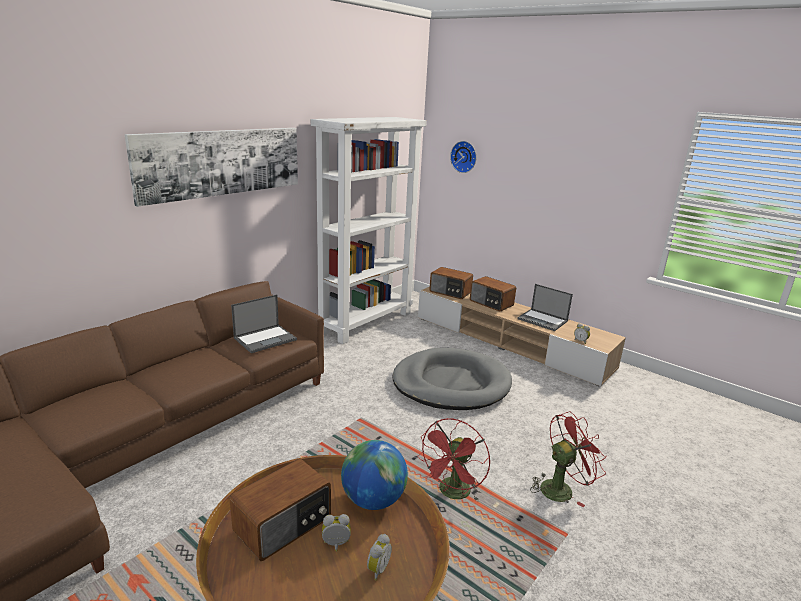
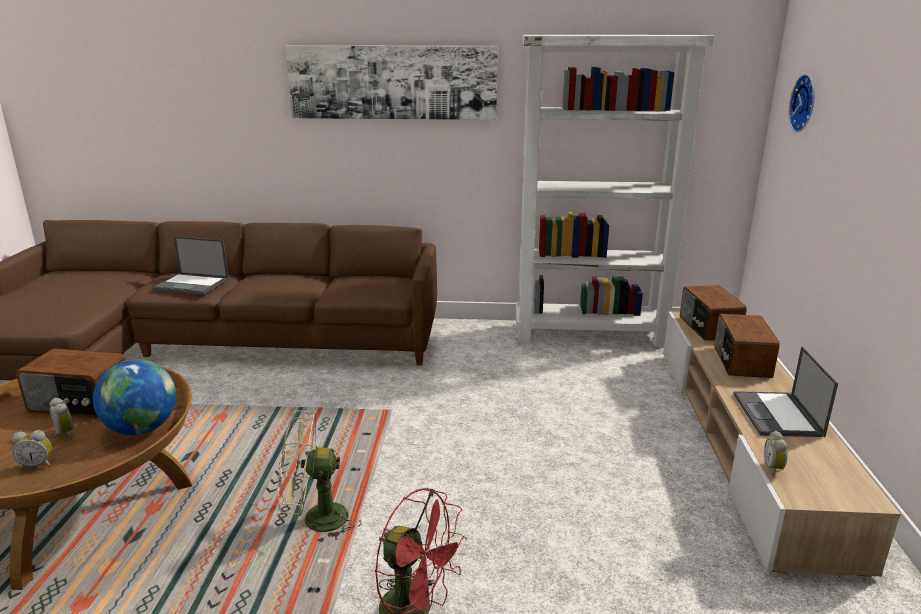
camera: 55 degrees right, 0 degrees up
laptop [231,295,297,353] -> laptop moved to [153,236,229,295]
grey dog bed [393,348,512,410] -> none
red fan [417,418,490,501] -> beige fan [278,410,362,544]

